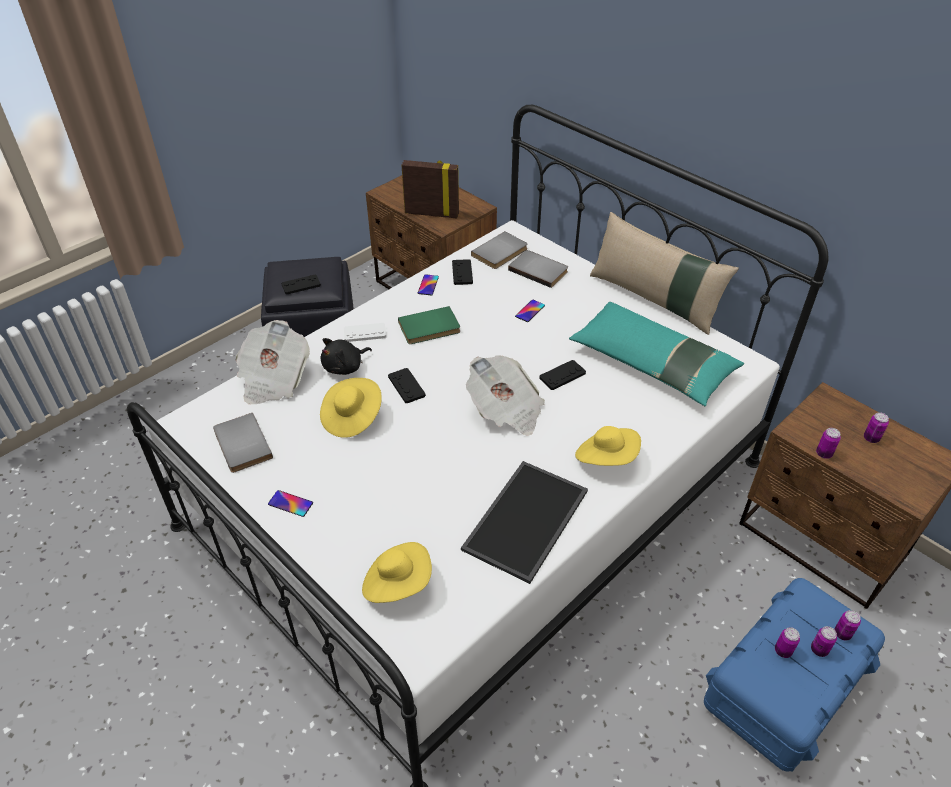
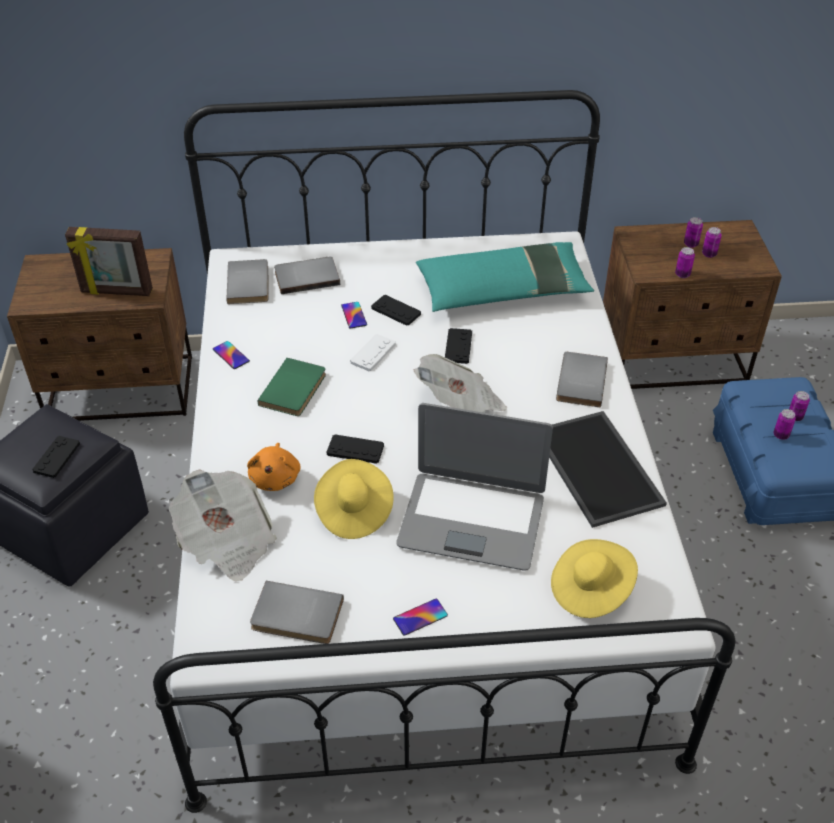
camera: 50 degrees left, 0 degrees up
black plush toy [320,338,372,375] -> orange plush toy [247,443,301,491]
white game controller [344,323,386,342] -> white game controller moved to [350,334,396,371]
picture frame [402,160,459,218] -> picture frame turned 135 degrees counterclockwise [65,227,153,296]
black game controller [452,259,473,285] -> black game controller moved to [371,295,421,326]
yellow hat [575,426,641,466] -> grey book [556,352,608,407]
beige pillow [590,212,739,335] -> none
can [834,610,861,640] -> can moved to [702,227,722,258]
none -> laptop [396,403,553,571]

